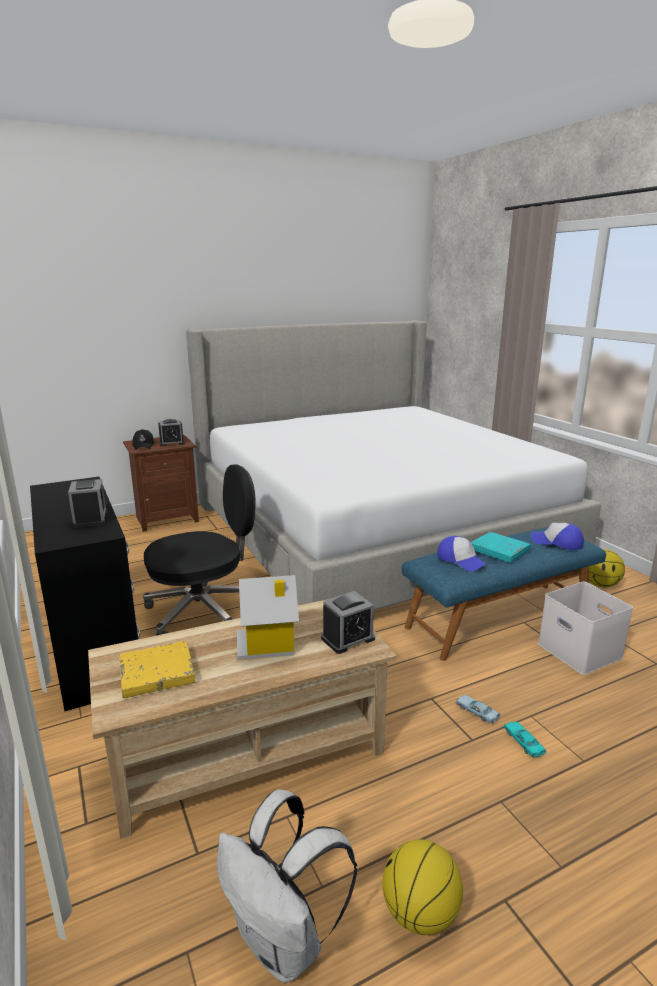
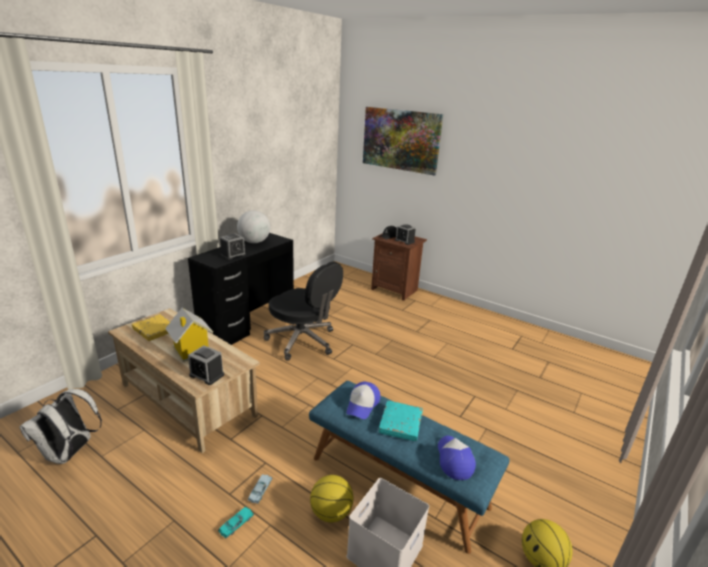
camera: 60 degrees right, 5 degrees up
bed [186,320,602,610] -> none
basketball [382,839,463,935] -> basketball moved to [310,475,354,523]
none -> globe [237,210,270,243]
none -> picture [363,107,443,176]

